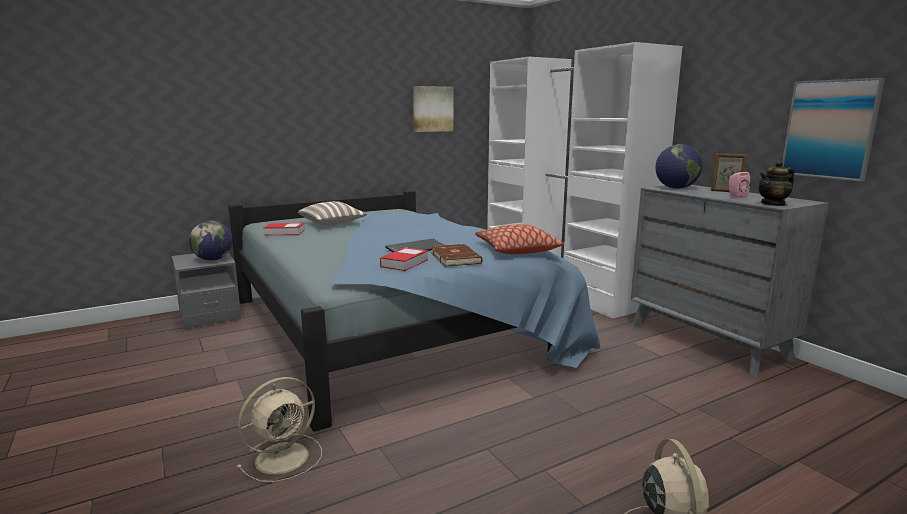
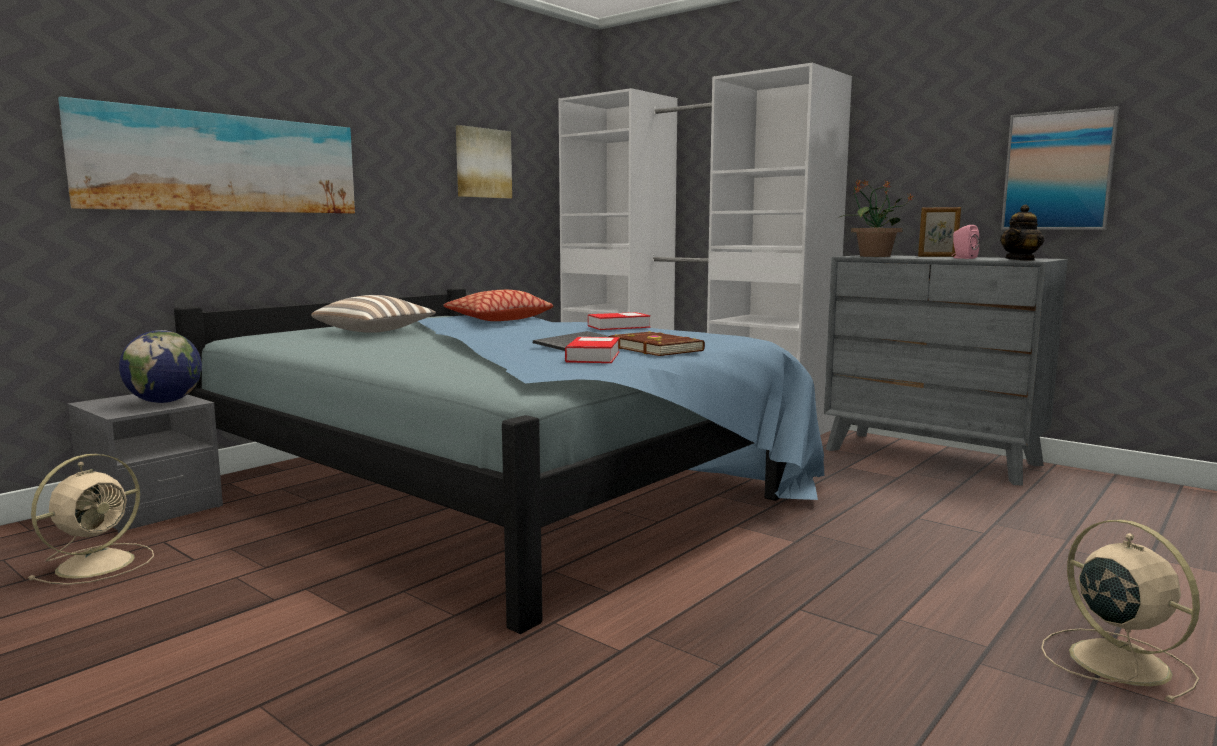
camera: 20 degrees left, 5 degrees down
beige fan [237,377,322,482] -> beige fan moved to [28,454,154,585]
book [263,223,304,235] -> book moved to [588,312,651,330]
pillow [475,224,564,254] -> pillow moved to [443,290,553,321]
globe [655,144,702,189] -> potted plant [840,179,914,257]
none -> picture [58,97,355,214]

